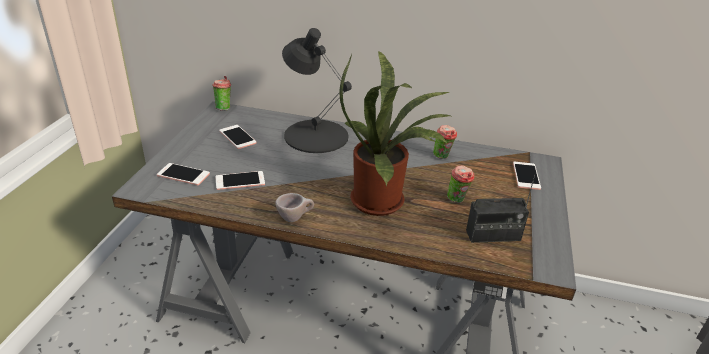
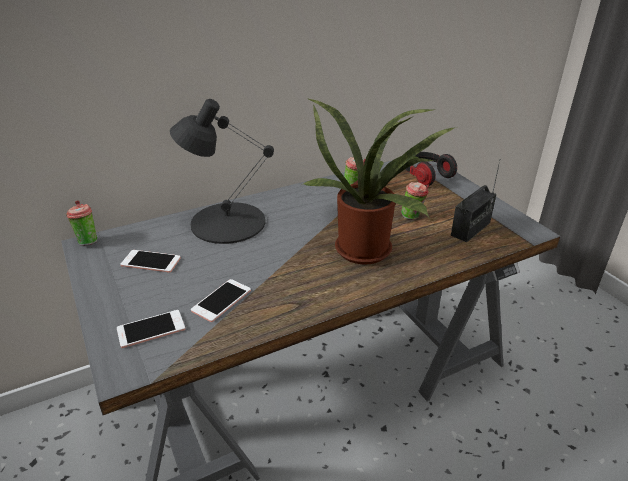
camera: 40 degrees left, 0 degrees up
beige cup [275,193,314,222] -> none
phone [513,162,541,190] -> headphones [405,152,457,186]

